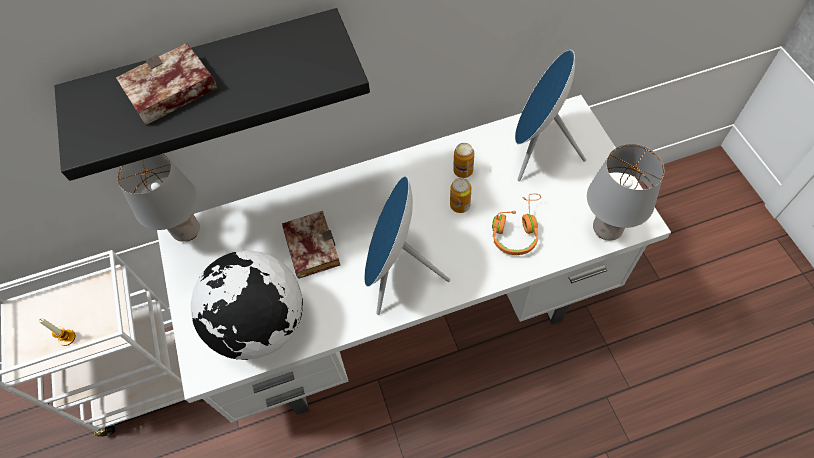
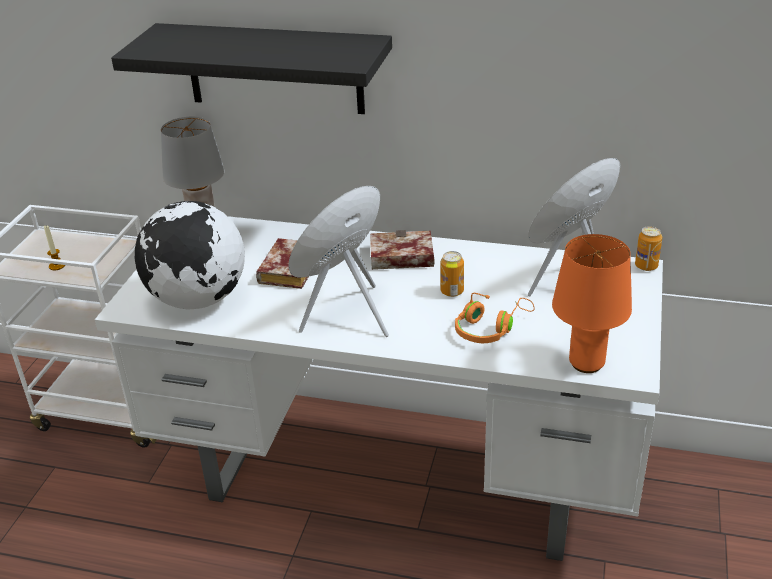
camera: 30 degrees right, 25 degrees down
book [116,43,217,125] -> book moved to [370,230,434,270]
can [453,143,474,178] -> can moved to [635,226,662,271]
grey table lamp [587,144,664,241] -> orange table lamp [552,234,632,373]

